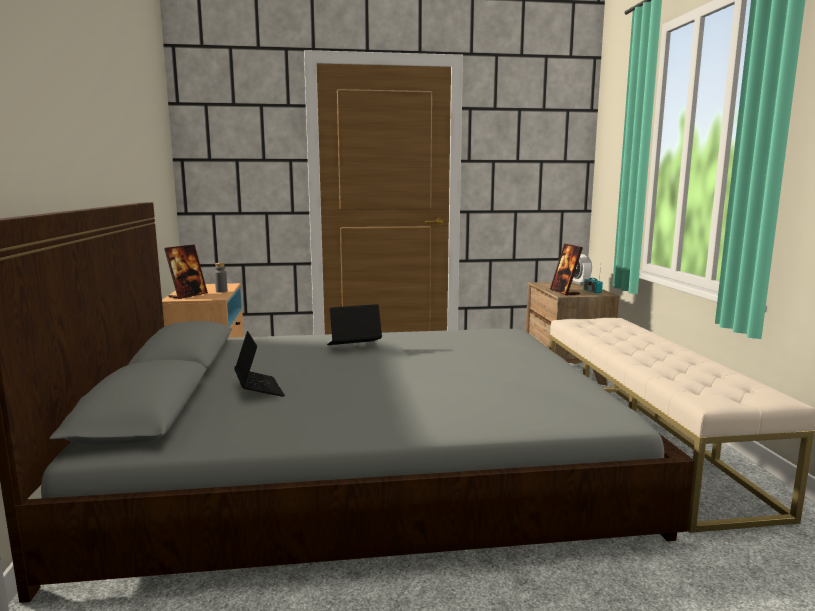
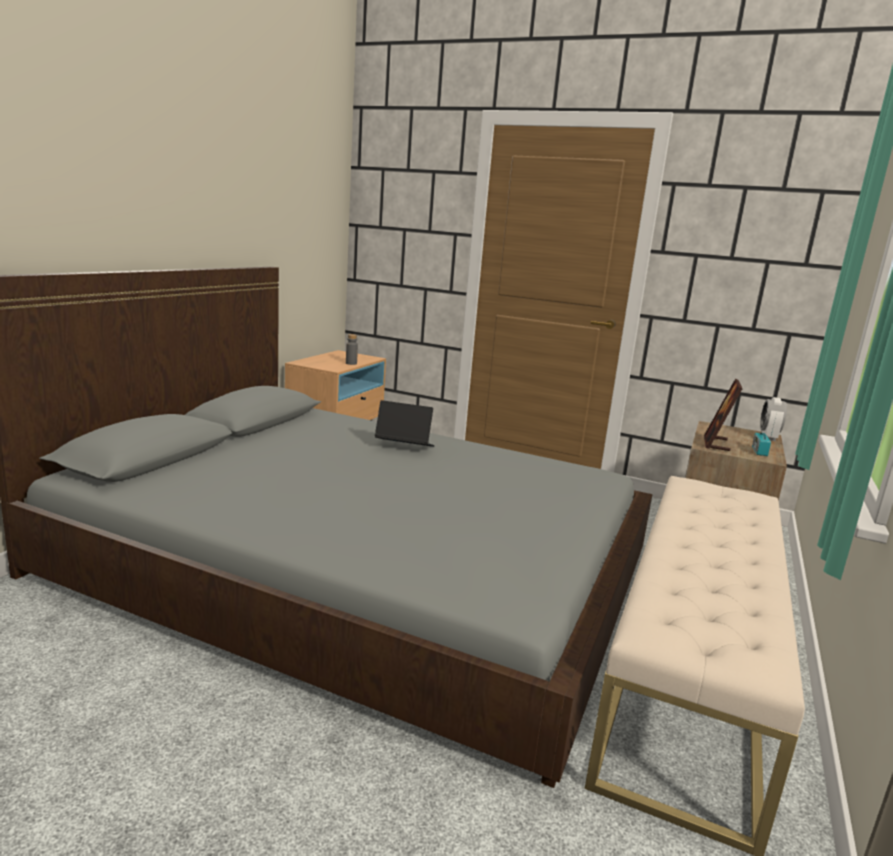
camera: 30 degrees right, 5 degrees up
picture frame [164,244,208,299] -> none
laptop [234,331,285,397] -> none

